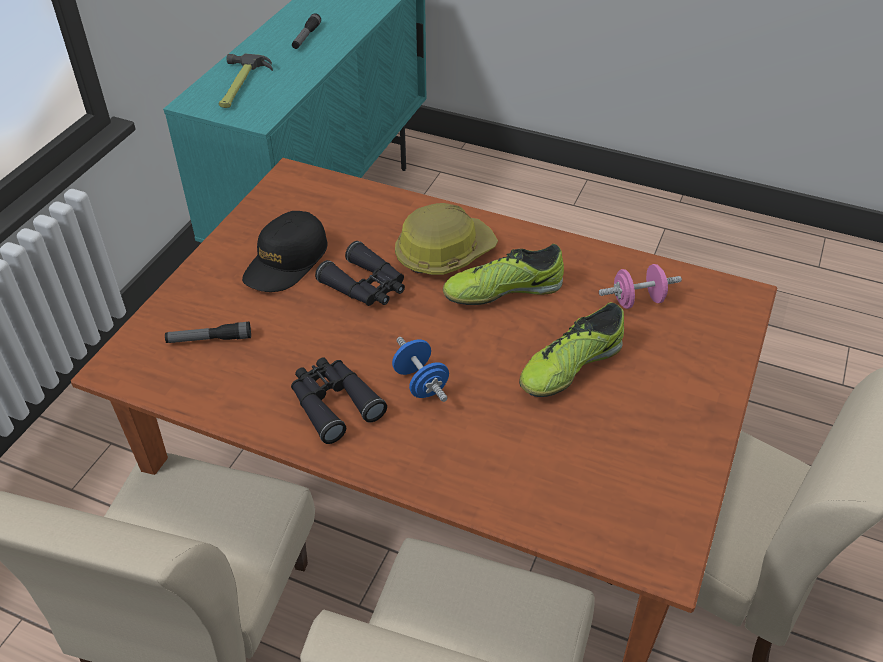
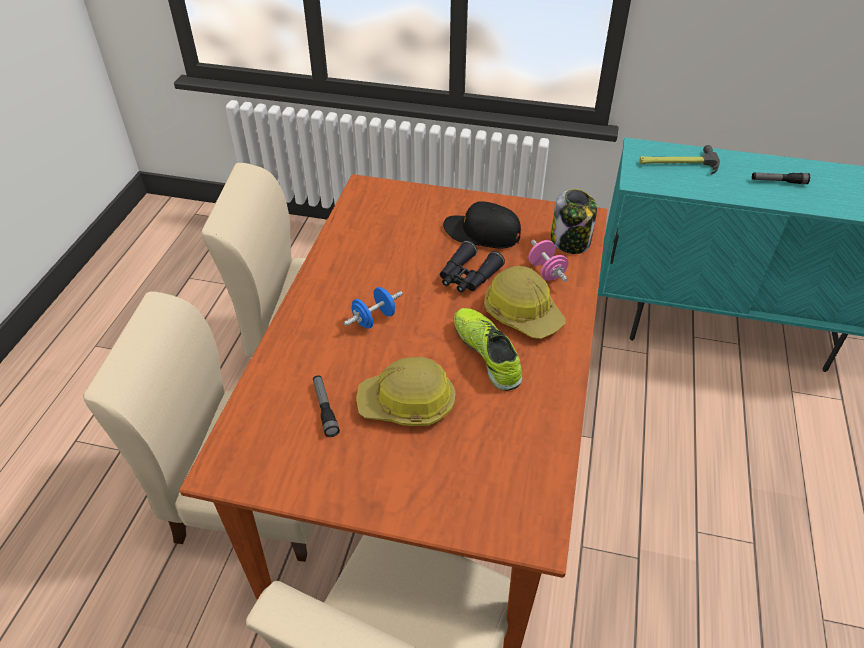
camera: 80 degrees right, 0 degrees up
flashlight [165,322,251,343] -> flashlight moved to [313,375,340,437]
black binoculars [291,357,387,444] -> none
shoe [519,302,624,397] -> hard hat [357,357,456,426]
pink dumbbell [599,264,682,309] -> pink dumbbell moved to [528,240,568,282]
none -> jar [551,189,597,254]

